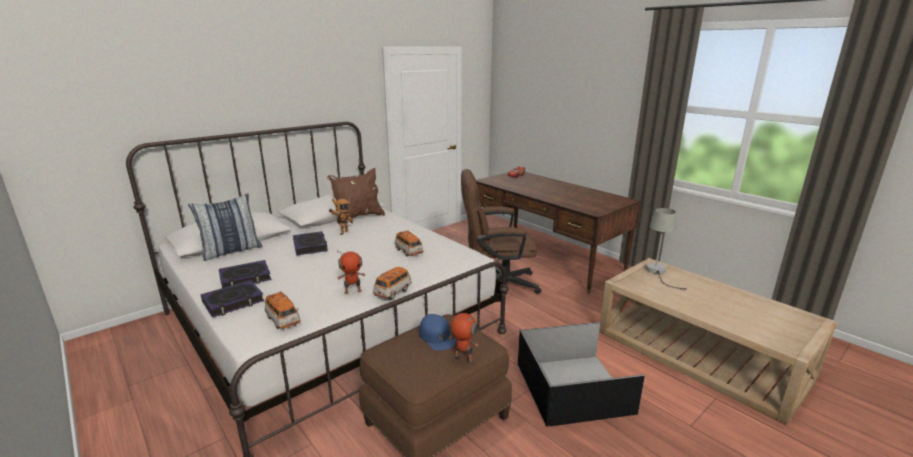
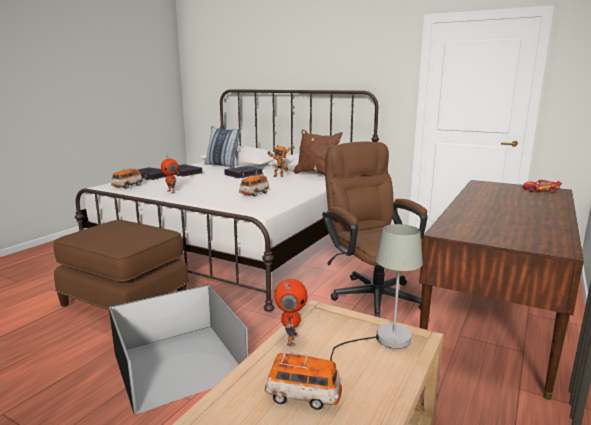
camera: 70 degrees right, 5 degrees down
toy car [373,267,412,300] -> toy car moved to [265,352,342,410]
blue cap [419,314,456,350] -> none
toy robot [448,313,478,362] -> toy robot moved to [274,279,308,347]

